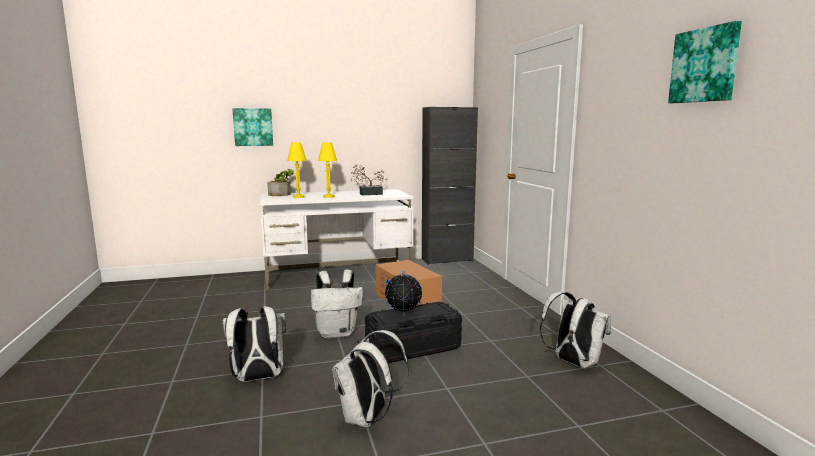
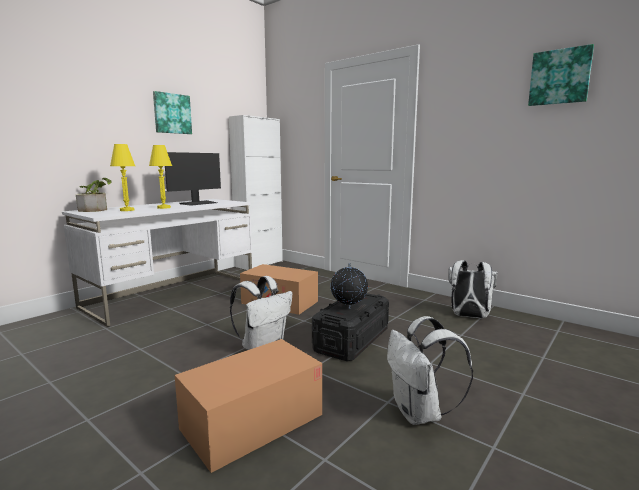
camera: 35 degrees left, 0 degrees up
white backpack [223,306,286,382] -> cardboard box [175,339,322,473]
picture [233,108,273,146] -> picture moved to [153,91,192,134]
potted plant [351,164,388,195] -> monitor [165,152,221,206]
black cabinet [422,107,478,265] -> white cabinet [229,115,283,270]

